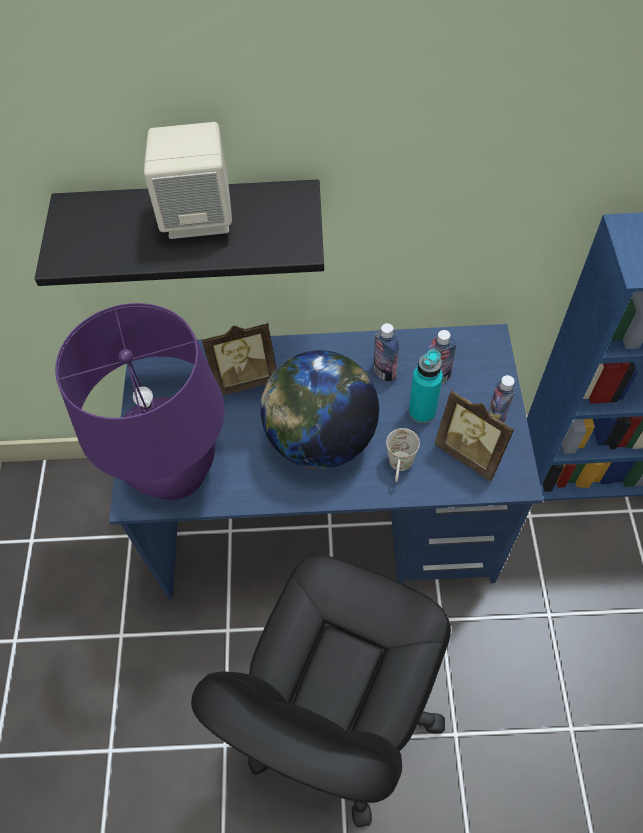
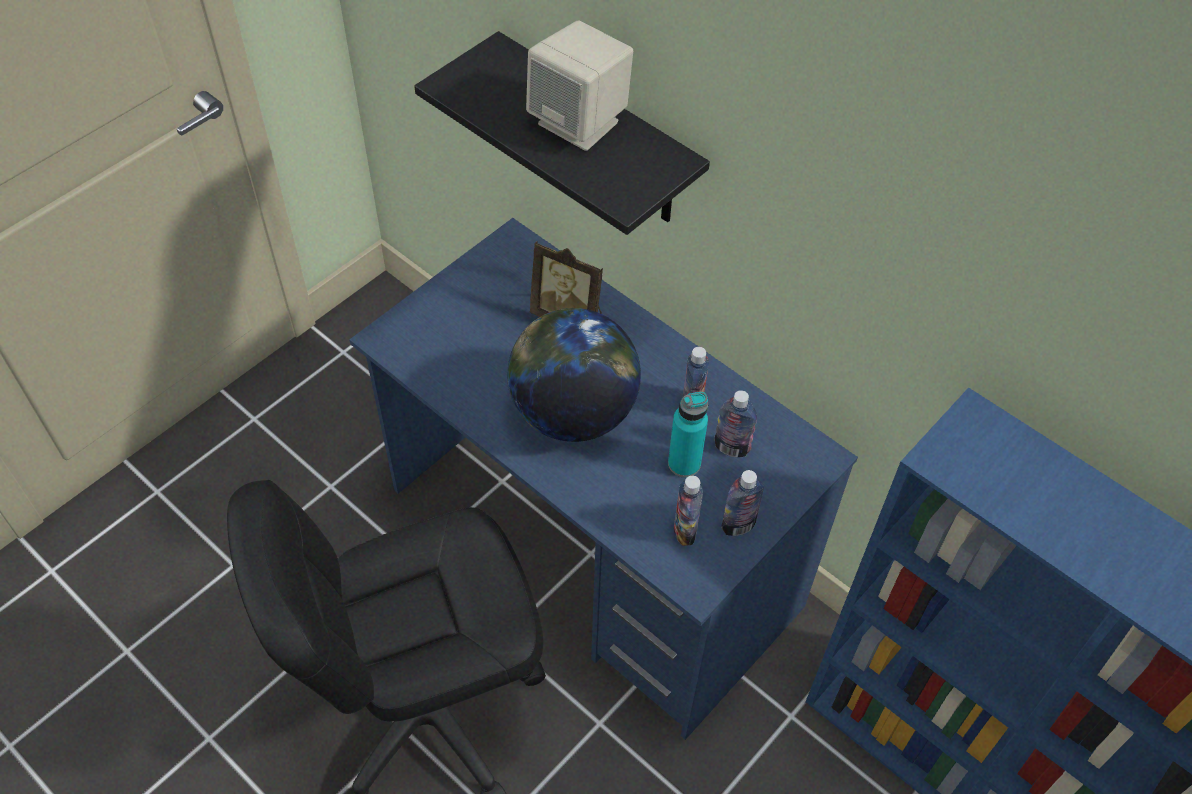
camera: 40 degrees right, 5 degrees down
purple table lamp [55,303,225,500] -> none
white mug [386,428,420,482] -> none
picture frame [435,389,515,481] -> bottle [674,476,703,546]

